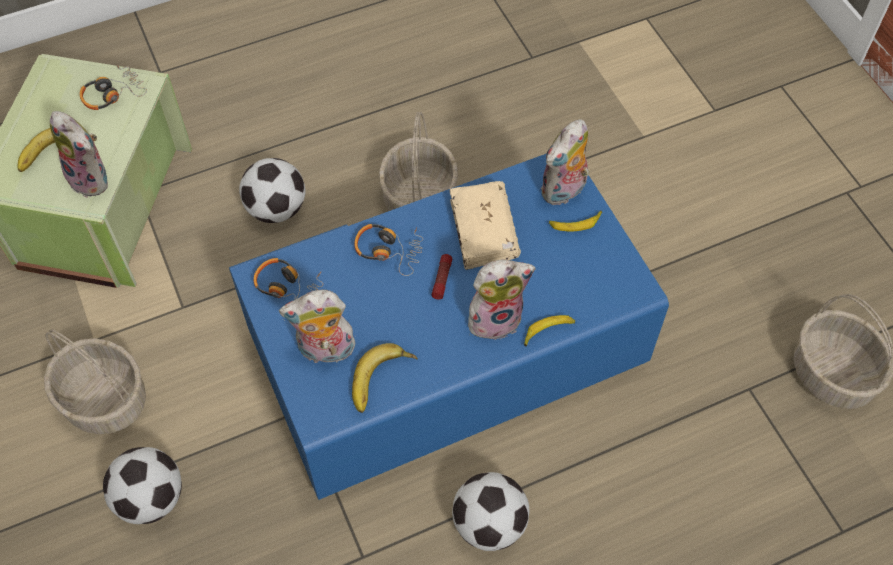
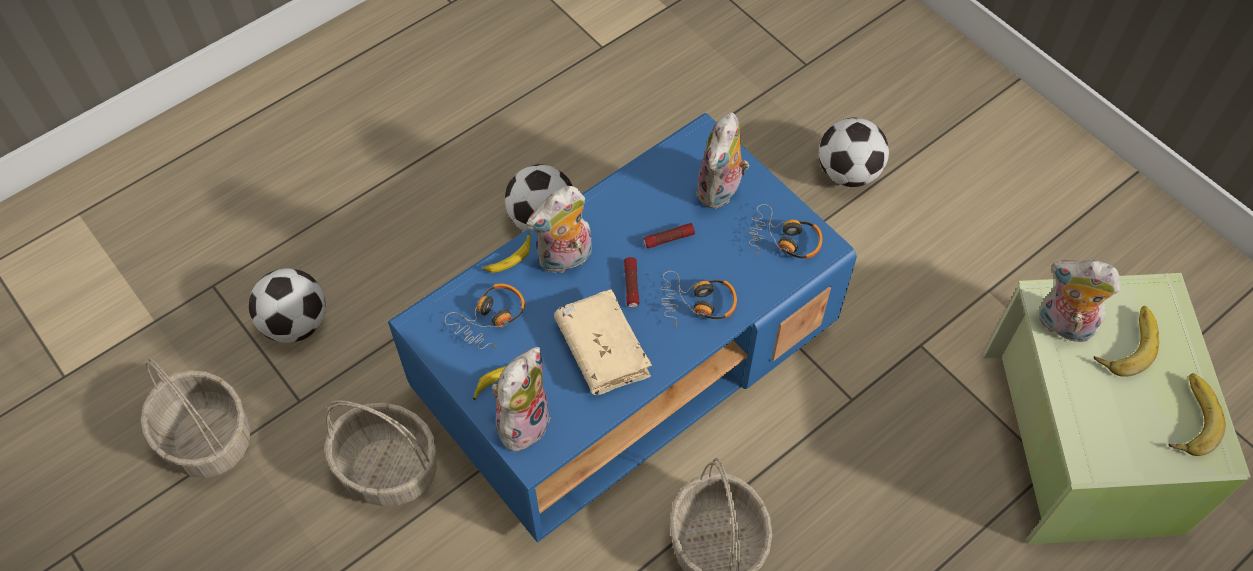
camera: 165 degrees right, 0 degrees up
basket [44,329,146,434] -> basket moved to [325,400,437,506]
headphones [80,64,147,110] -> headphones moved to [445,284,525,349]
football [239,158,305,223] -> football moved to [249,268,326,343]
plush toy [279,290,358,367] -> plush toy turned 135 degrees clockwise [696,113,749,209]
banana [352,343,418,413] -> banana moved to [1169,373,1226,456]
none -> flashlight [643,223,695,249]

